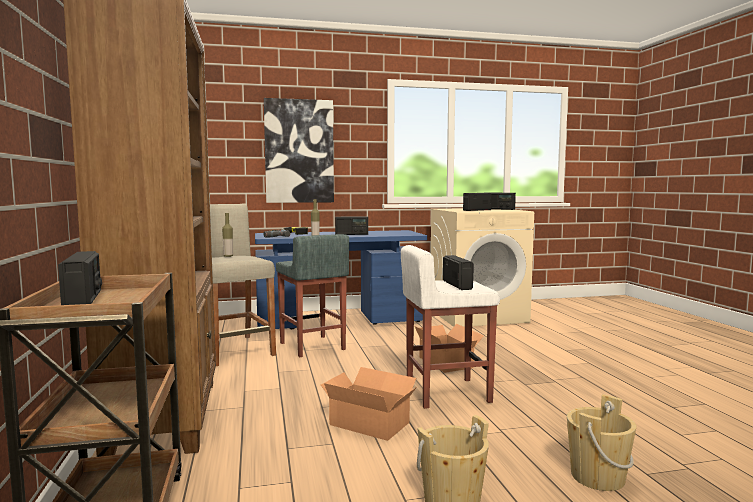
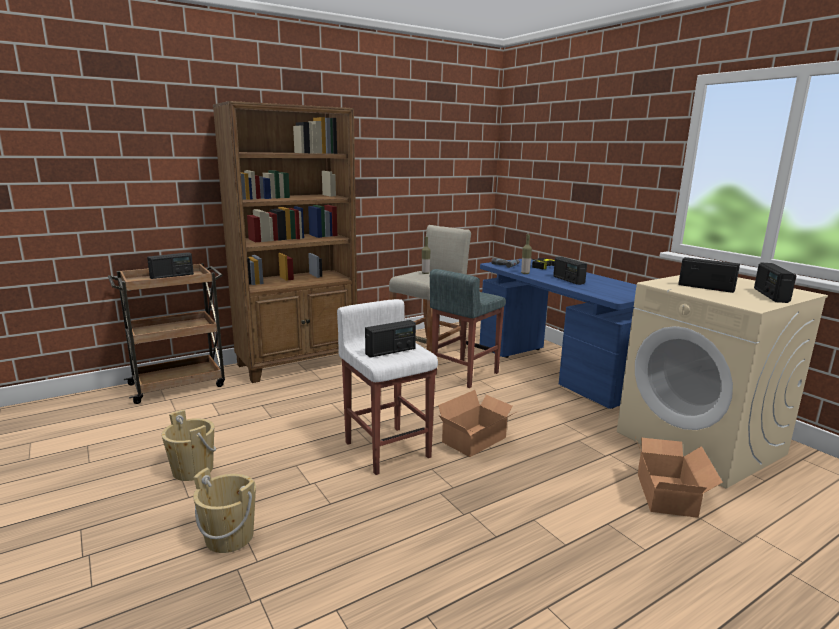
camera: 70 degrees right, 10 degrees up
picture [264,98,334,203] -> none
cardboard box [321,367,417,441] -> cardboard box moved to [635,437,723,518]

